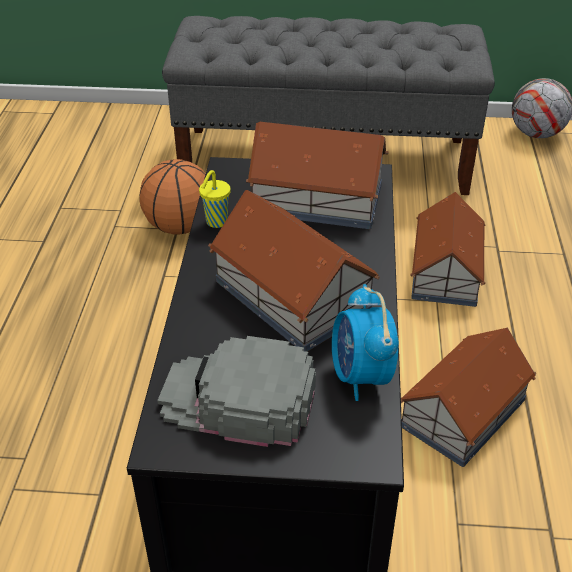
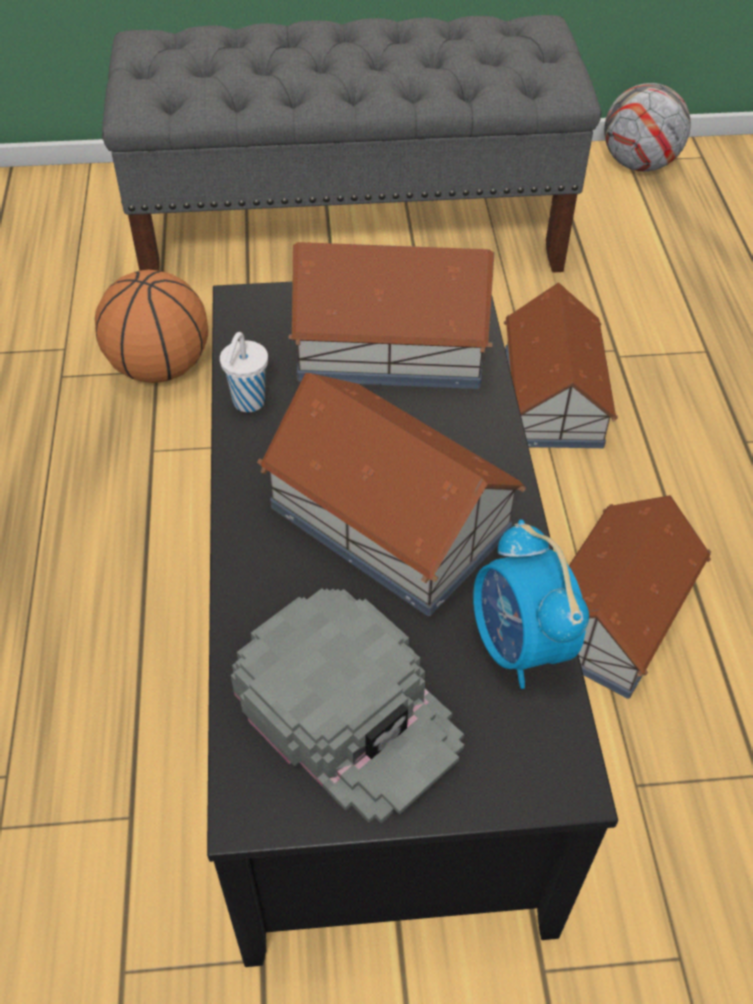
camera: 10 degrees left, 10 degrees up
grey cap [157,336,316,447] -> grey cap turned 135 degrees counterclockwise [231,589,464,823]
yellow cup [199,170,231,228] -> white cup [220,332,268,412]

